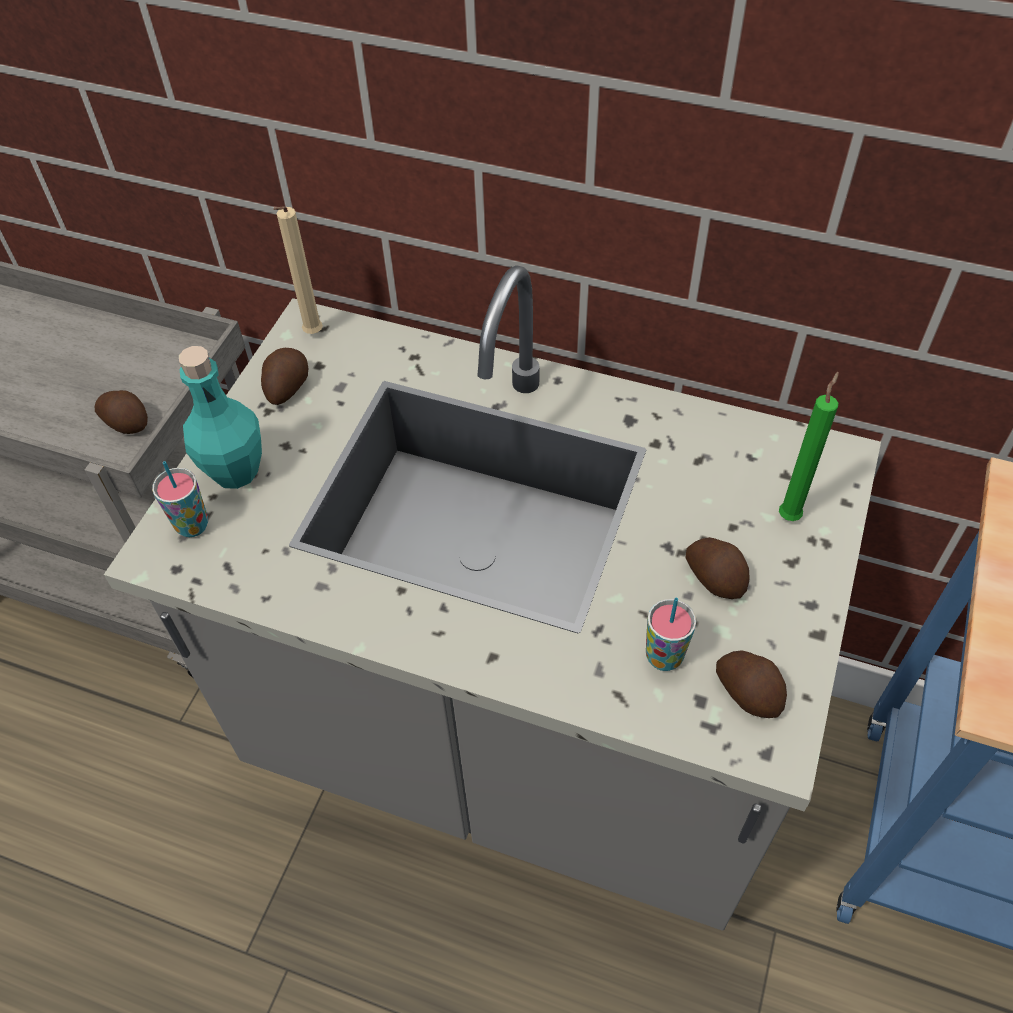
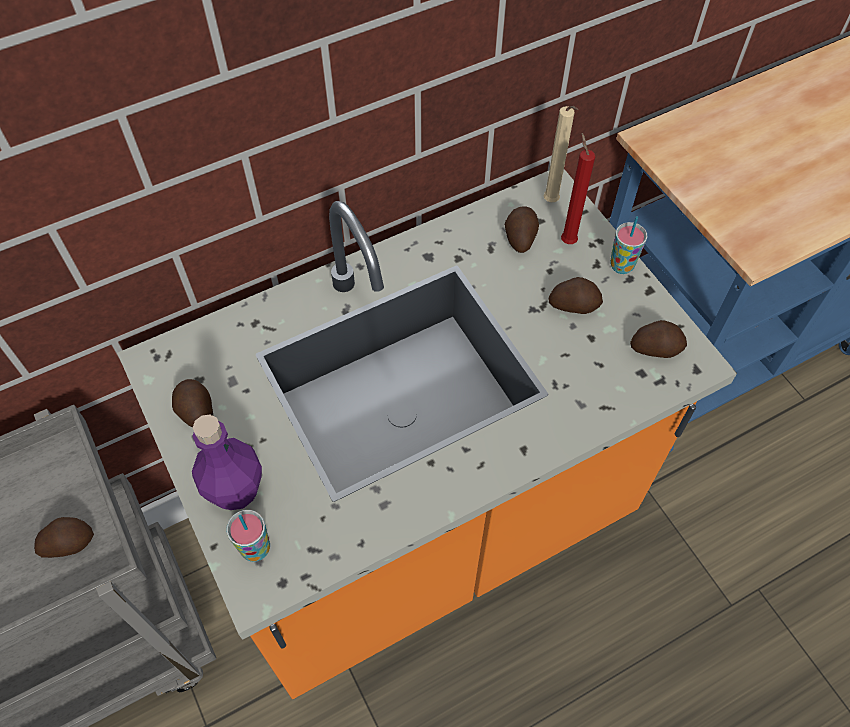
camera: 50 degrees left, 5 degrees up
grey counter [104,265,881,931] -> orange counter [117,169,737,699]
turquoise bottle [179,346,262,489] -> purple bottle [192,415,262,510]
beige candle [273,206,323,334] -> beige candle moved to [543,106,578,202]
cup [646,598,696,671] -> cup moved to [610,216,647,274]
green candle [779,372,839,521] -> red candle [561,133,595,244]
none -> potato [505,206,539,253]

